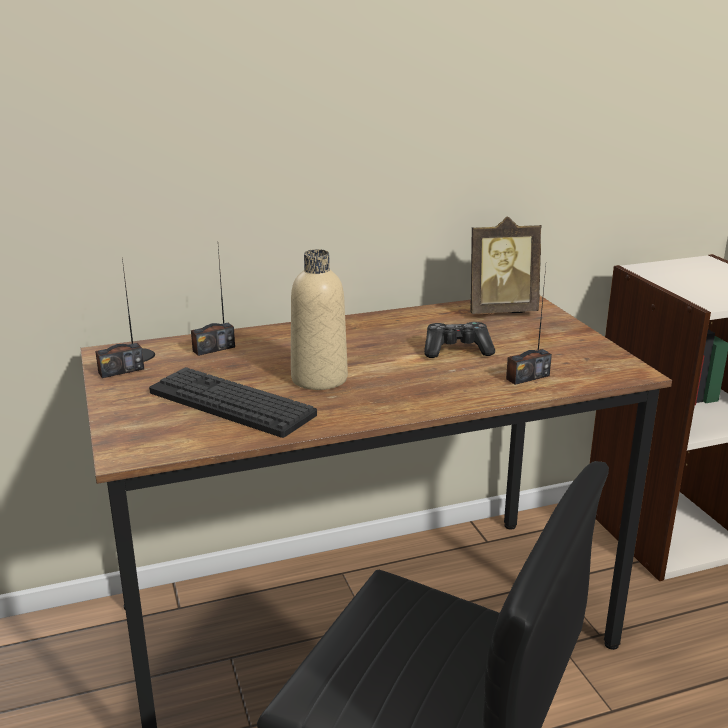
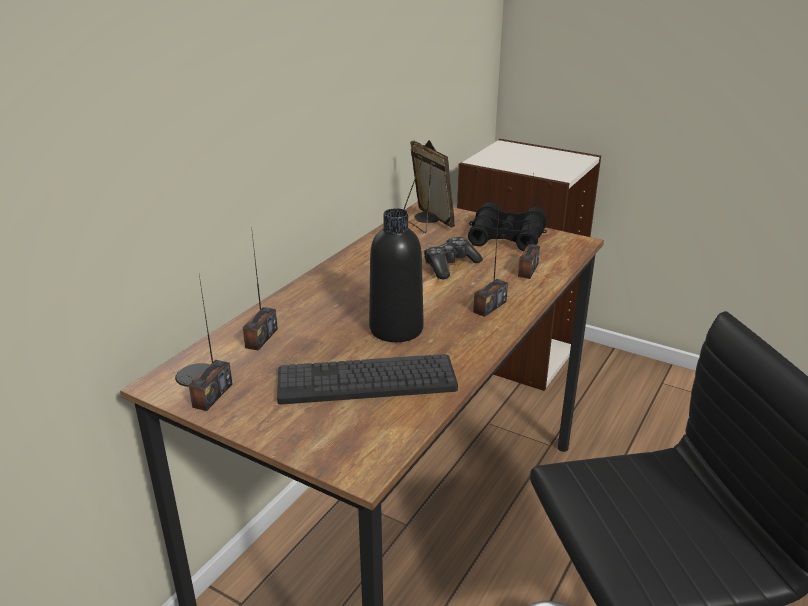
camera: 40 degrees left, 5 degrees up
beige bottle [291,249,348,390] -> black bottle [369,208,424,342]
picture frame [470,216,542,314] -> picture frame turned 75 degrees counterclockwise [404,140,455,233]
none -> black binoculars [468,202,547,251]
none -> radio [473,213,508,317]

